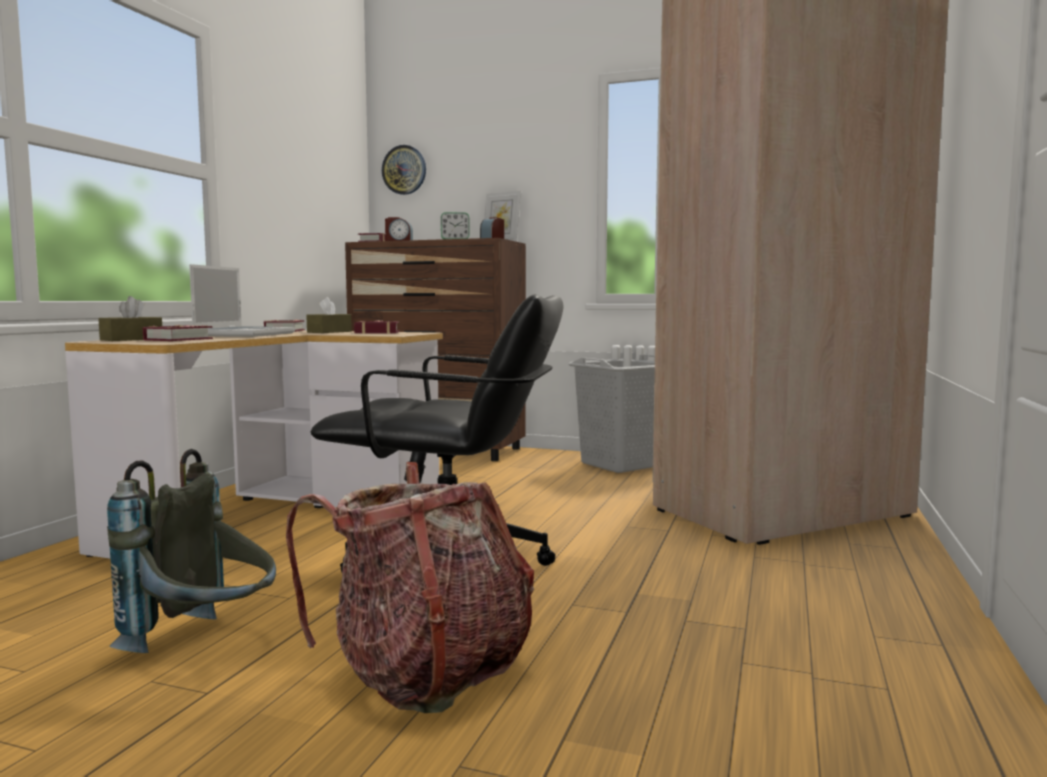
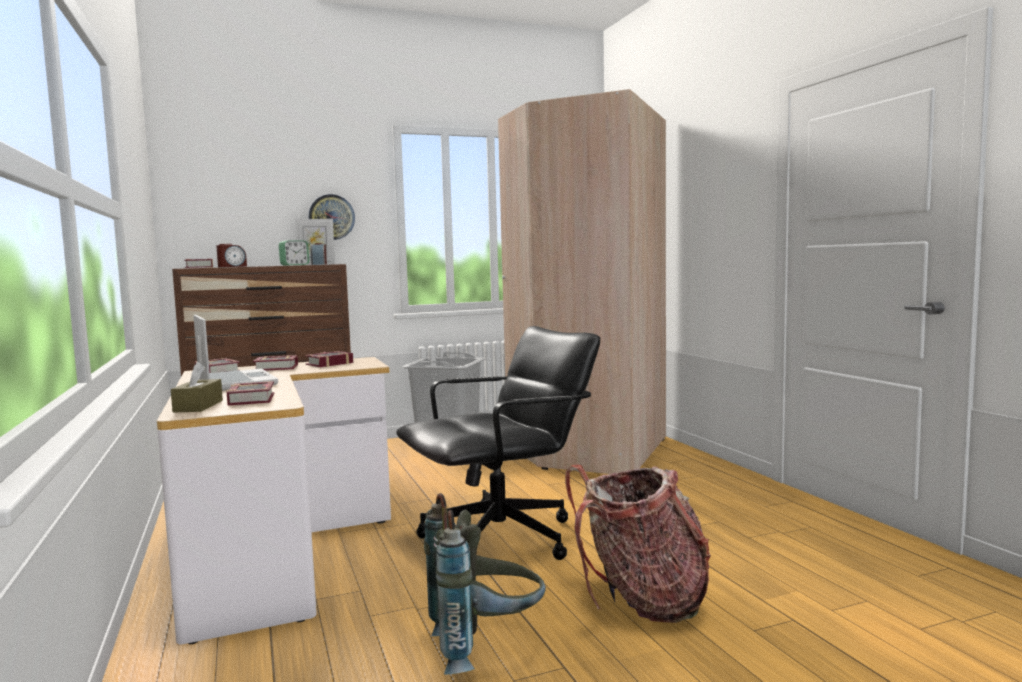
camera: 40 degrees left, 0 degrees up
brown tissue box [306,297,352,333] -> book [253,355,298,371]
wall clock [382,145,426,195] -> wall clock moved to [309,194,355,240]

